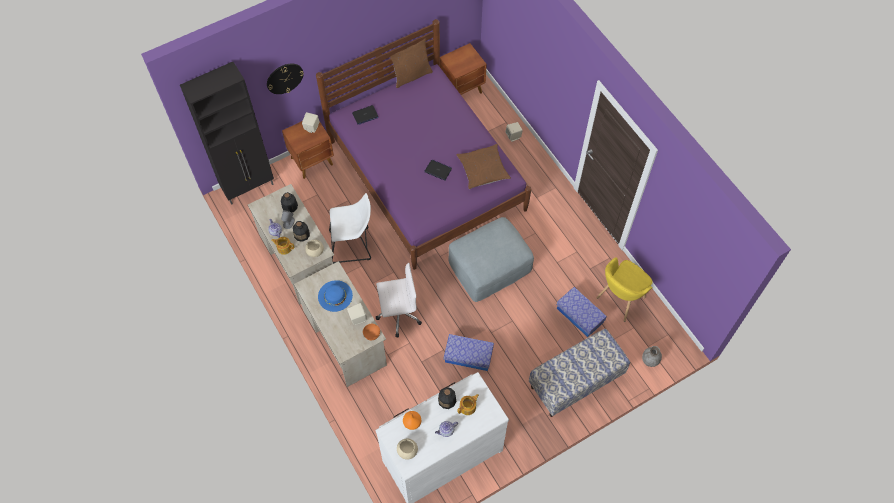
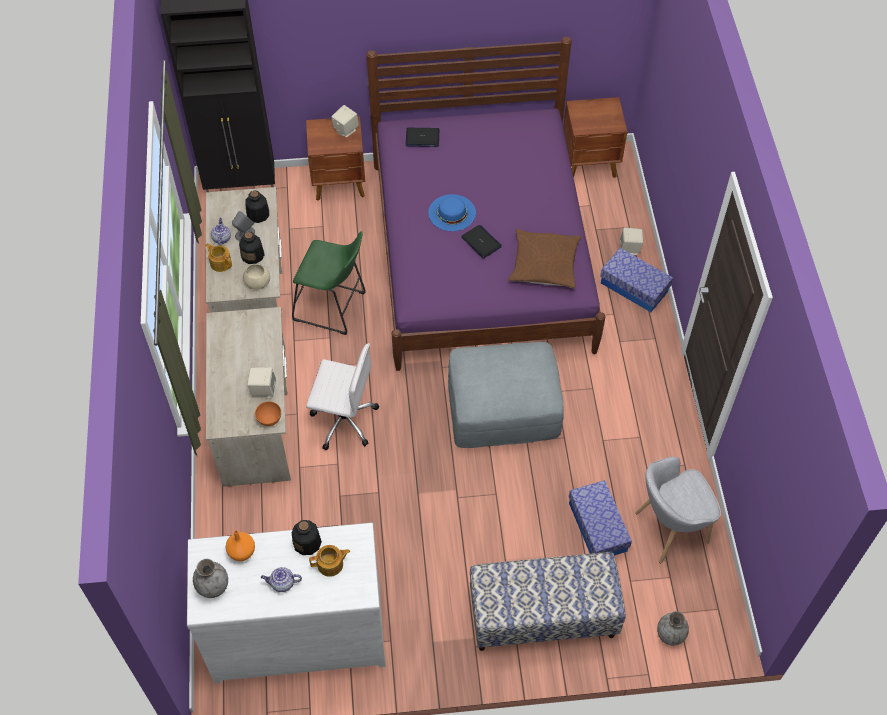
camera: 25 degrees right, 5 degrees down
wall clock [267,63,304,94] -> none
blue hat [318,280,353,312] -> blue hat moved to [428,194,476,231]
white stool [329,193,371,264] -> green stool [292,231,366,335]
brown pillow [390,39,433,88] -> none
beige bowl [397,438,418,460] -> grey vase [193,559,228,598]
storage box [444,334,494,371] -> storage box moved to [600,248,673,312]
yellow armchair [596,257,653,322] -> grey armchair [635,457,721,563]

